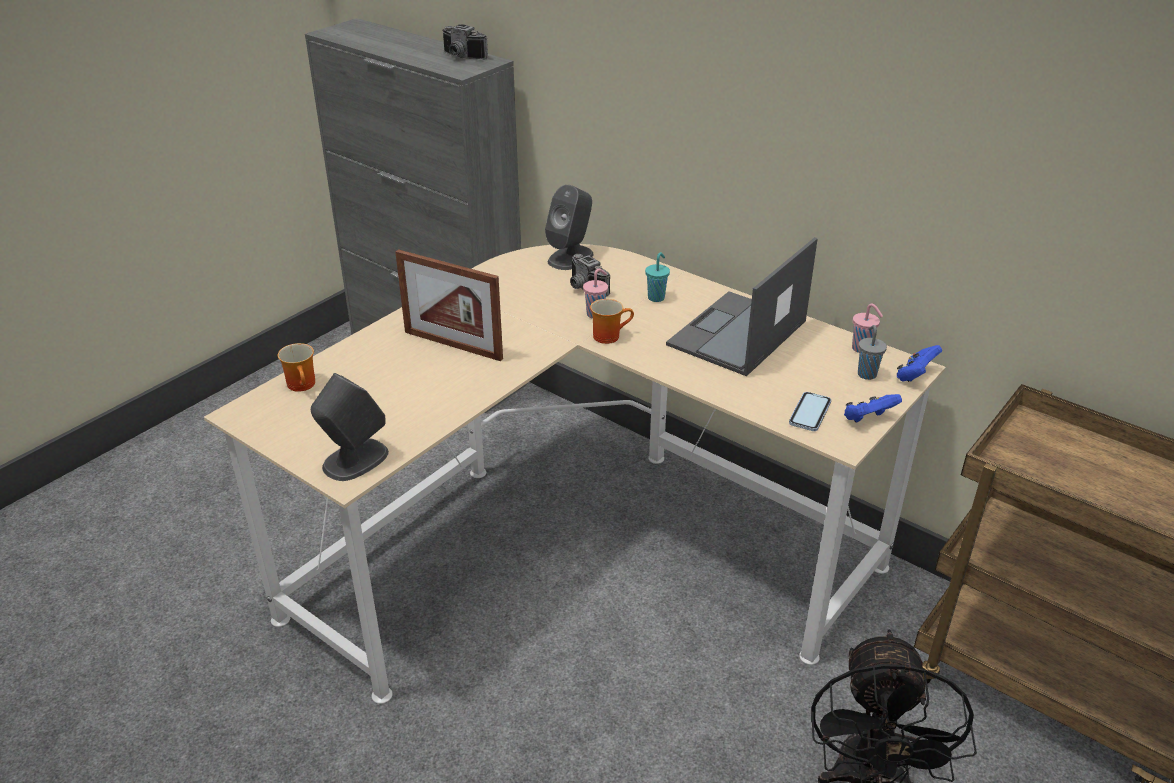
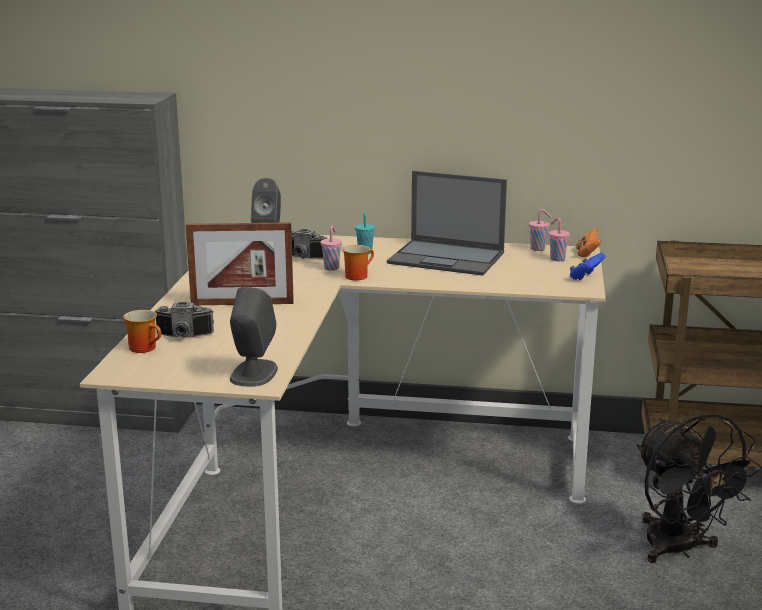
camera: 30 degrees left, 15 degrees down
camera [442,24,488,59] -> camera moved to [154,302,214,338]
laptop [666,237,818,376] -> laptop turned 75 degrees counterclockwise [387,171,507,276]
phone [789,392,831,431] -> none
grey cup [858,325,887,380] -> pink cup [549,218,570,261]
blue game controller [897,345,942,382] -> orange game controller [576,229,601,257]

